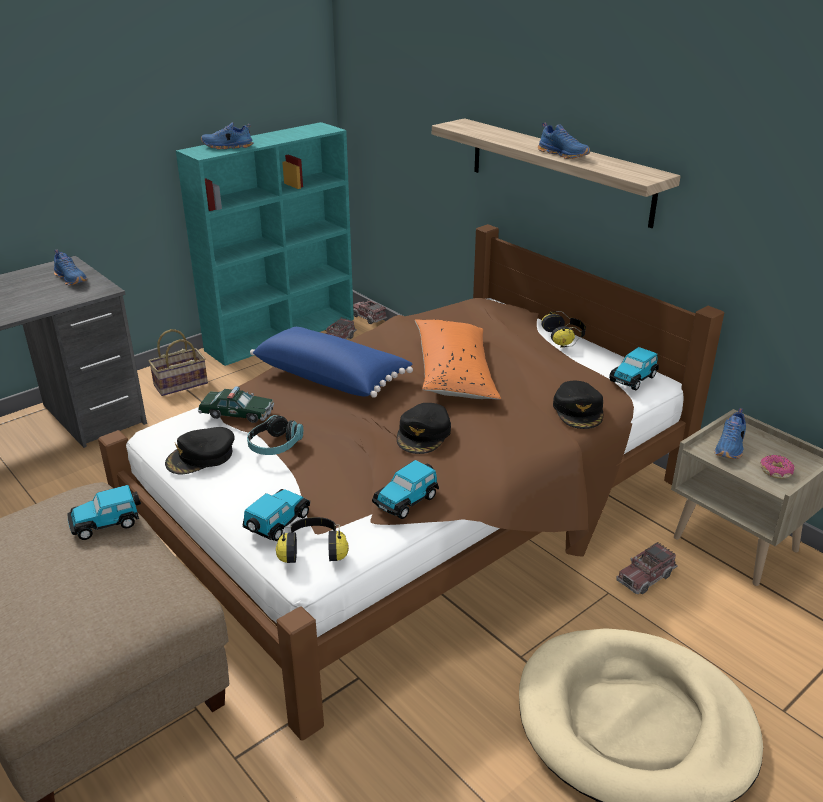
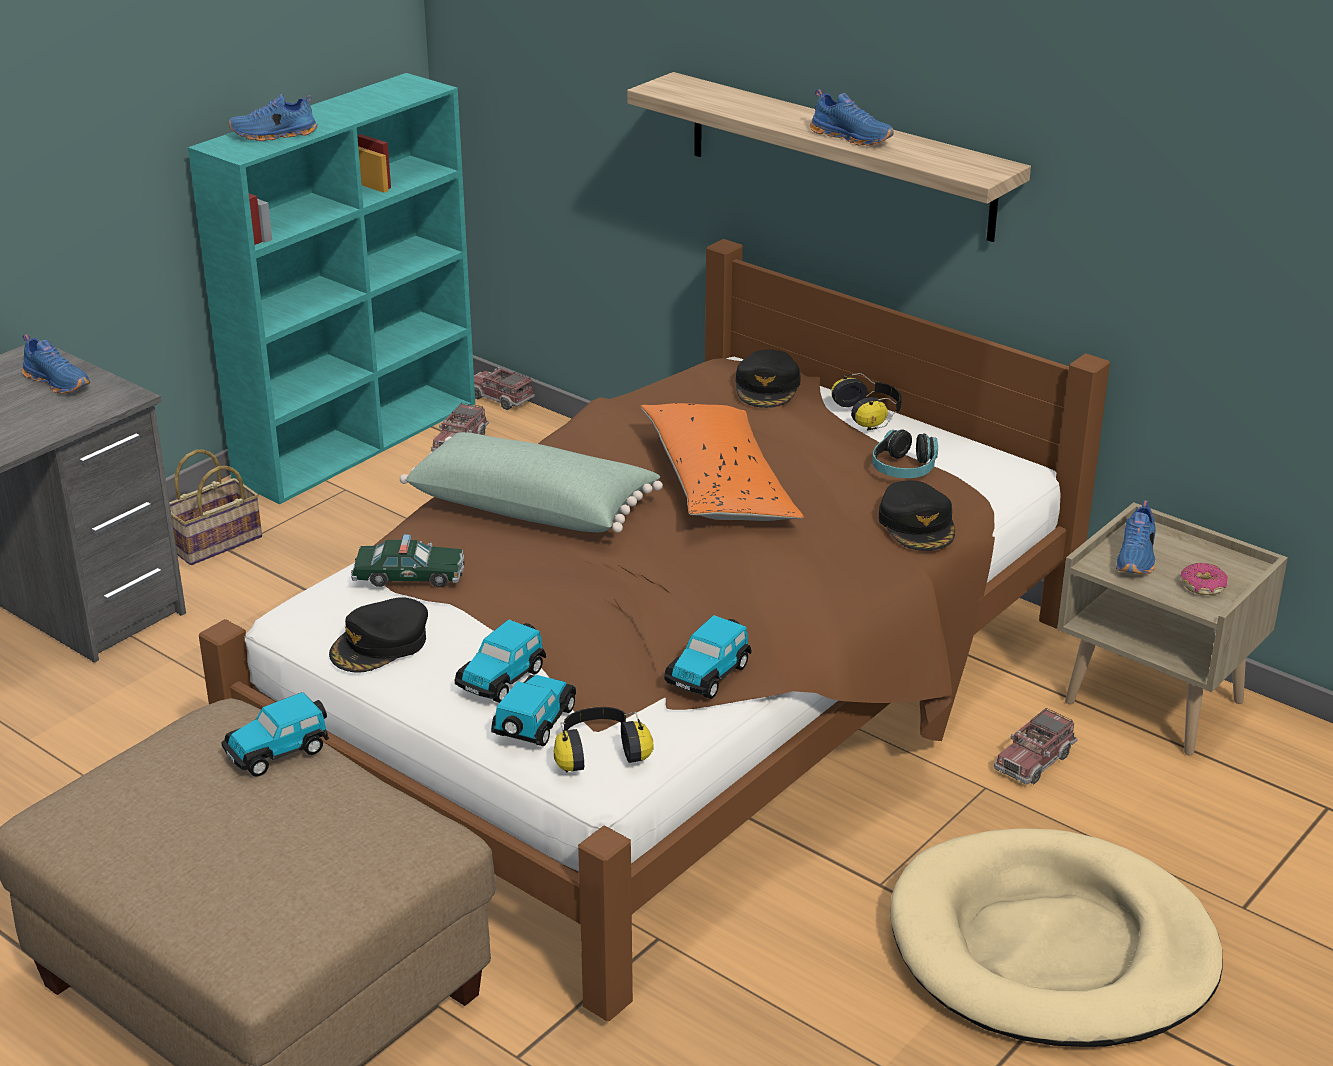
camera: 10 degrees left, 0 degrees up
headphones [247,415,303,455] -> headphones moved to [872,429,938,478]
blue pillow [250,327,413,398] -> green pillow [400,432,663,533]
black cap [397,403,451,454] -> black cap moved to [736,350,801,408]
toy car [609,347,659,390] -> toy car moved to [455,619,547,703]

